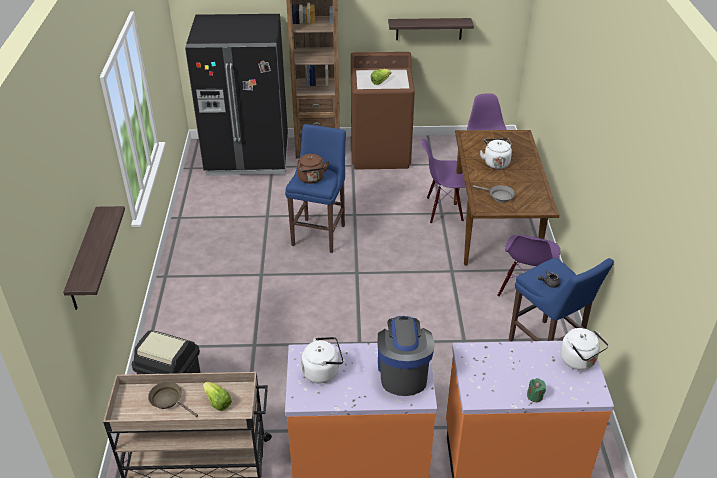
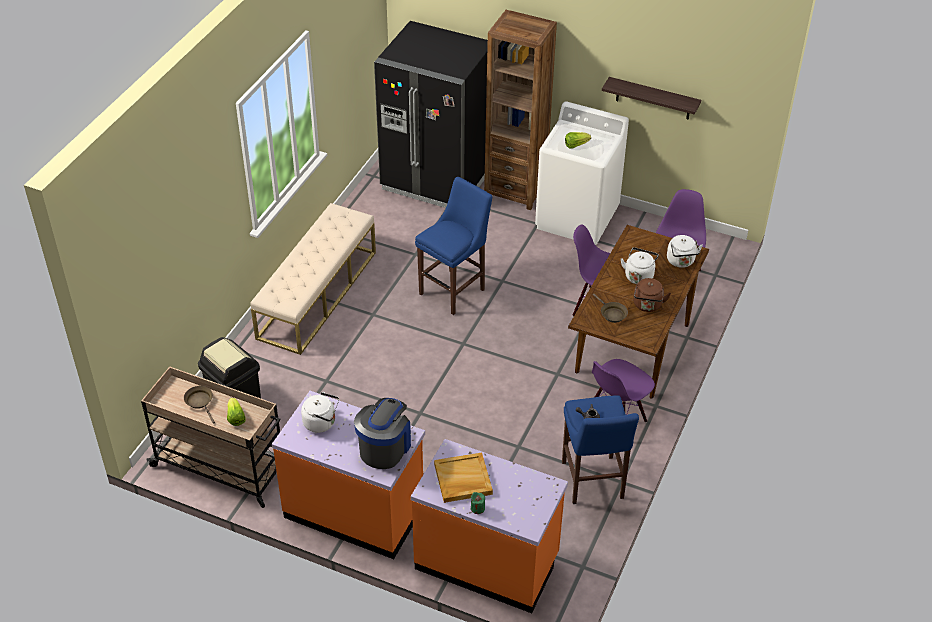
camera: 25 degrees right, 5 degrees up
shelf [63,206,125,310] -> none
brown kettle [297,154,329,184] -> brown kettle moved to [633,278,671,312]
brown washing machine [351,52,415,169] -> white washing machine [535,101,629,245]
grey frying pan [473,185,515,203] -> brown frying pan [593,294,628,323]
white kettle [560,328,609,370] -> white kettle moved to [667,235,703,268]
none -> beige bench [250,203,376,355]
none -> beige tray [434,453,493,503]

